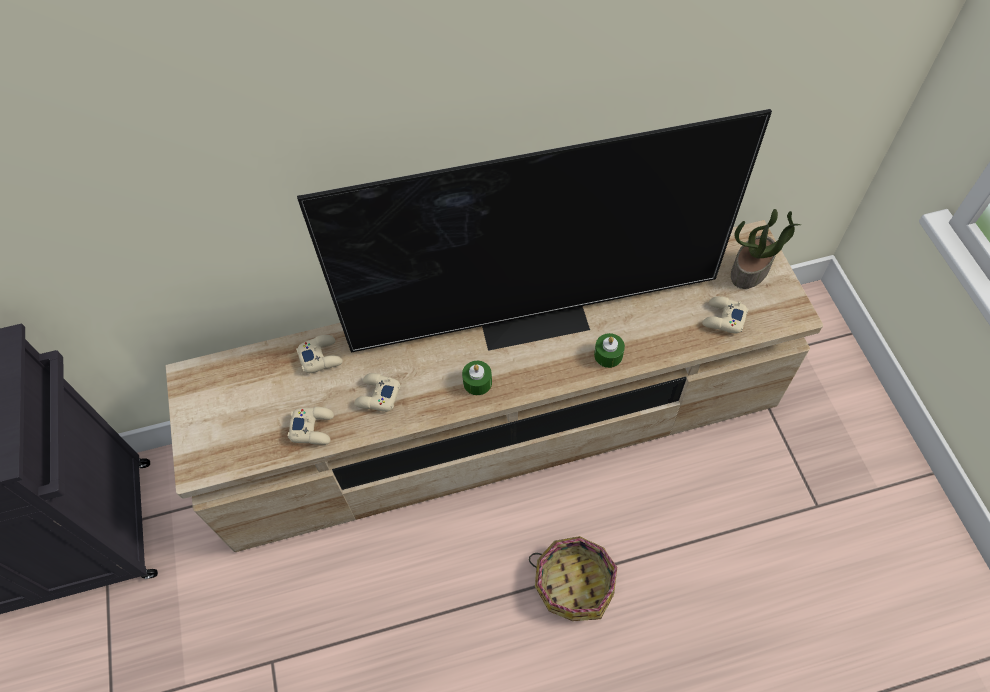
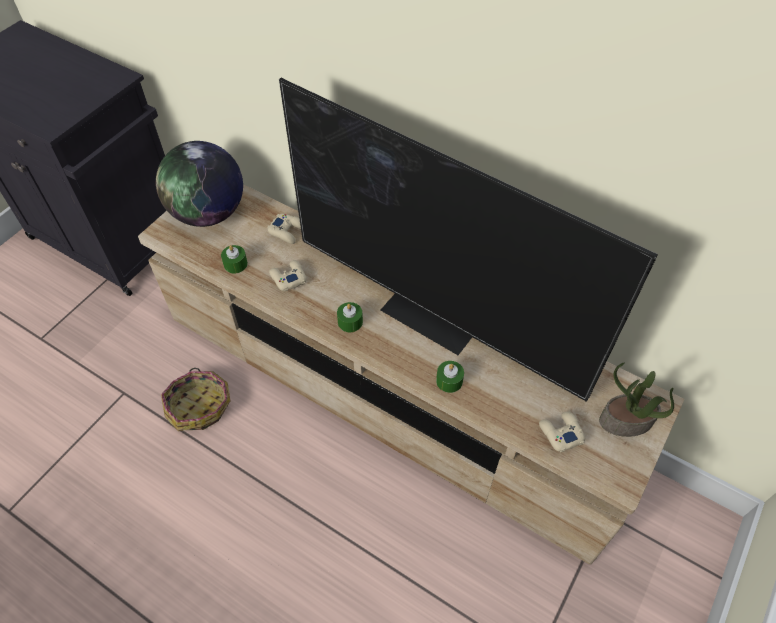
camera: 45 degrees right, 5 degrees down
beige game controller [288,407,334,445] -> green candle [221,245,248,273]
basket [529,536,617,621] -> basket moved to [161,368,231,431]
none -> globe [156,141,243,227]

